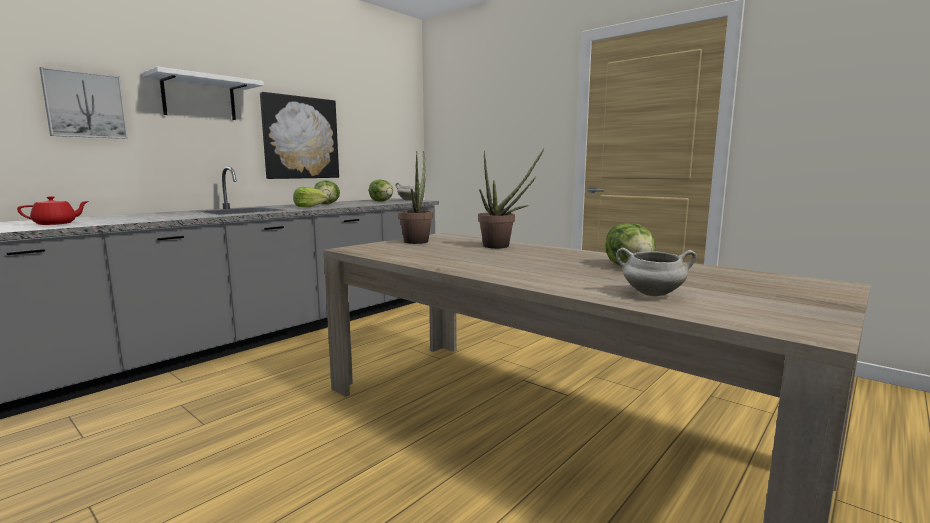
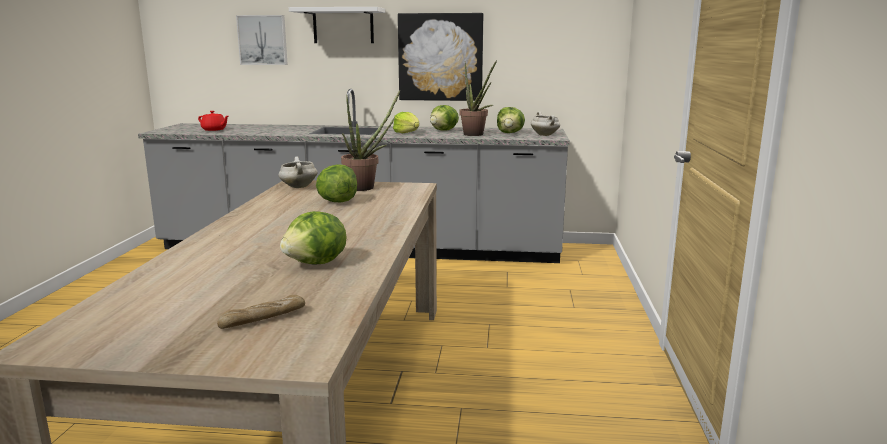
camera: 55 degrees right, 5 degrees up
potted plant [478,149,544,248] -> potted plant moved to [460,60,497,136]
white cooking pot [616,248,697,296] -> white cooking pot moved to [278,157,318,188]
none -> bread [217,295,305,329]
none -> lettuce [316,164,357,202]

